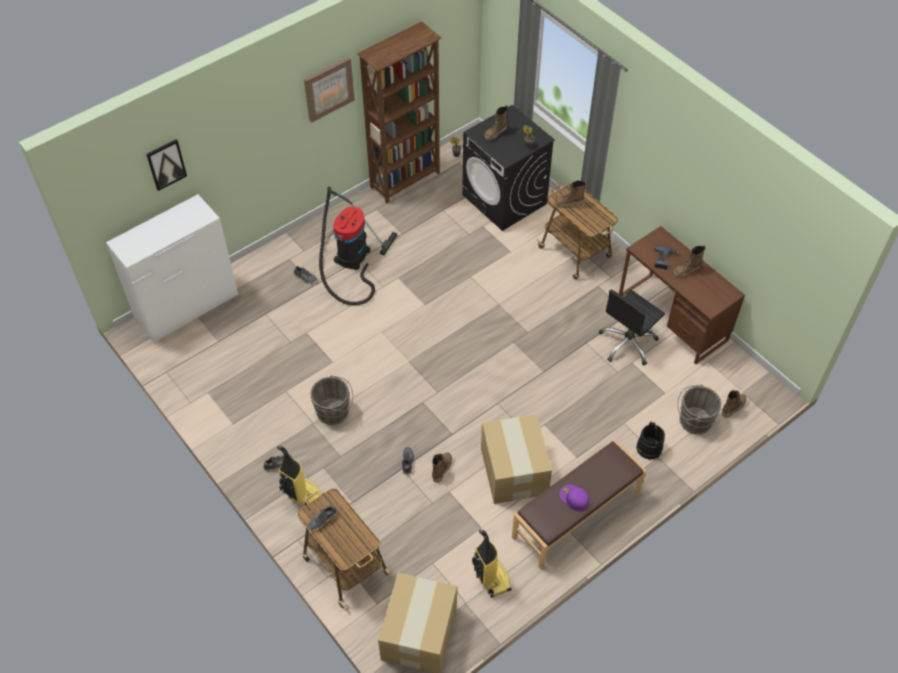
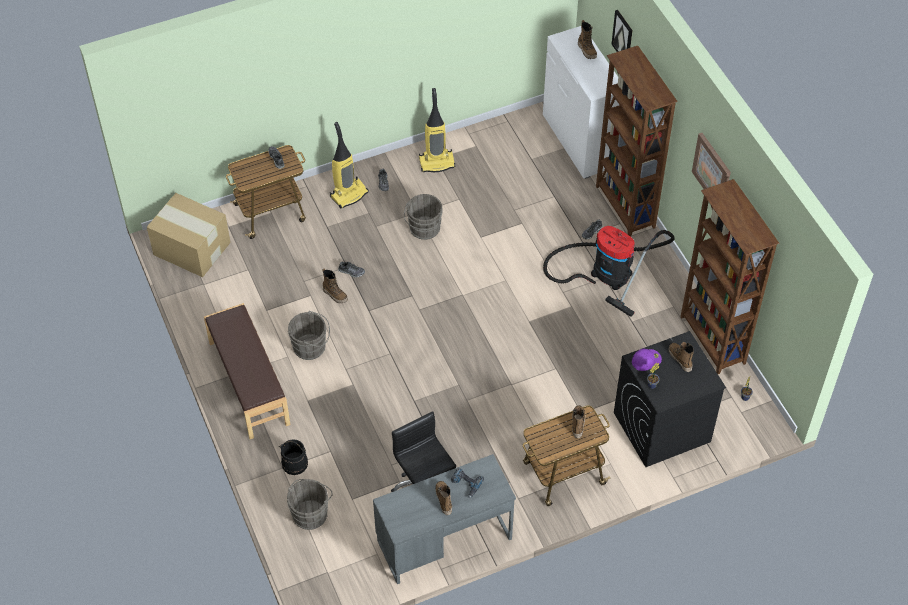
camera: 105 degrees right, 0 degrees up
vacuum cleaner [472,529,512,598] -> vacuum cleaner moved to [419,88,456,172]
cardboard box [481,414,552,504] -> grey bucket [288,311,330,360]
purple cap [559,485,589,511] -> purple cap moved to [632,349,662,371]
brown desk [619,226,745,364] -> grey desk [373,454,516,584]
boot [722,390,747,418] -> boot moved to [578,20,597,59]
none -> brown bookcase [596,46,678,237]

